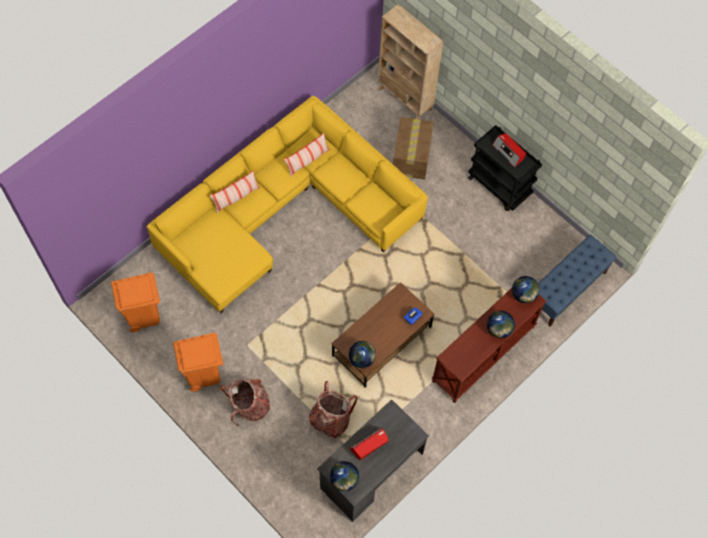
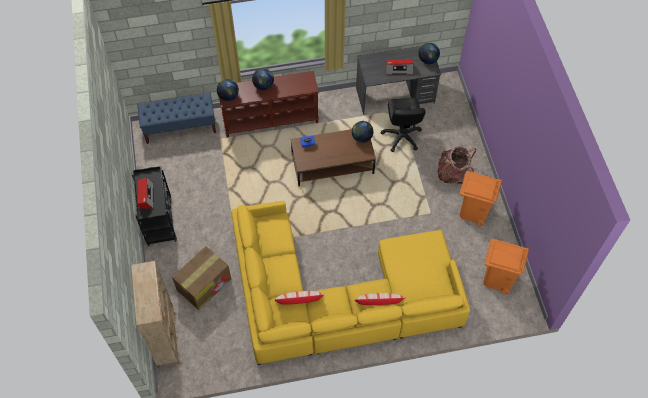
camera: 145 degrees left, 5 degrees down
backpack [309,381,358,438] -> black office chair [381,98,426,152]

